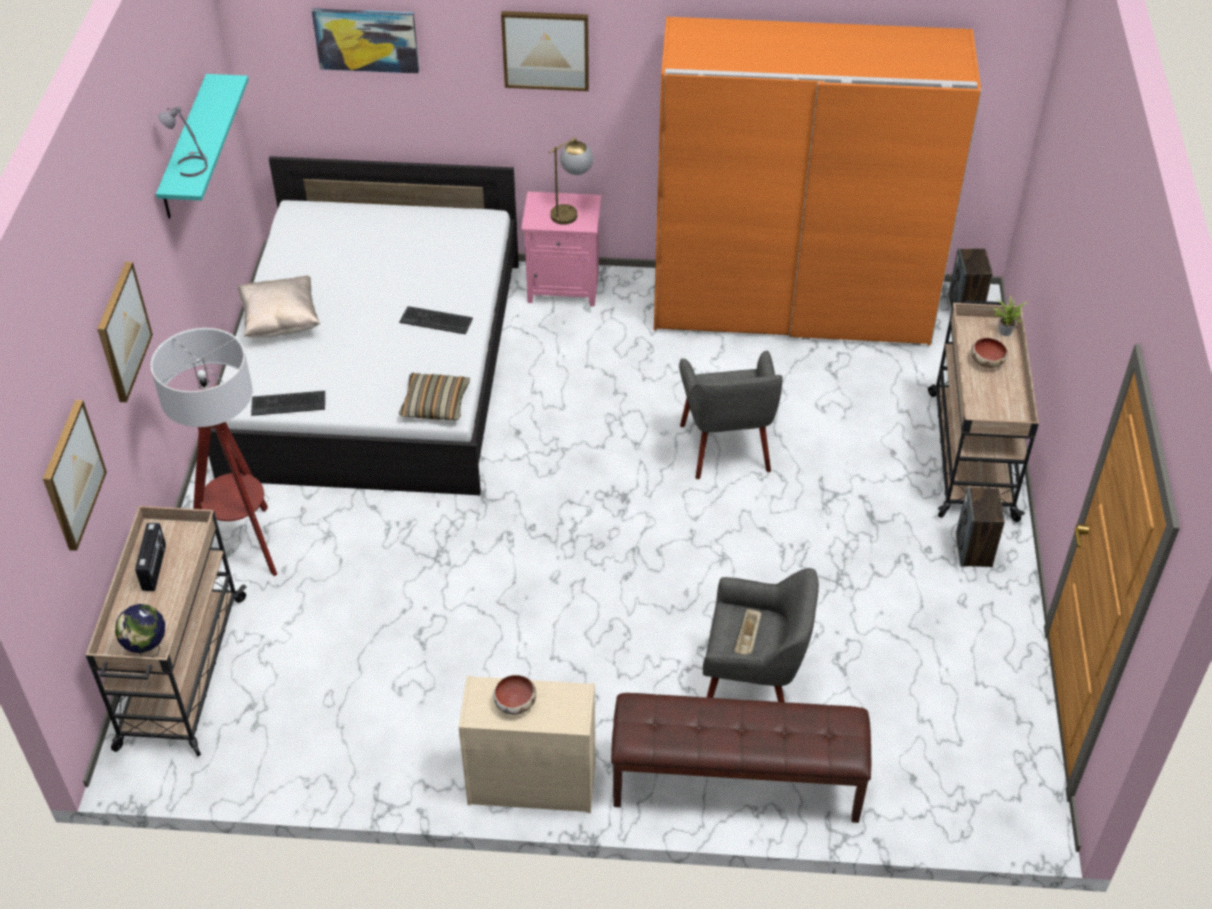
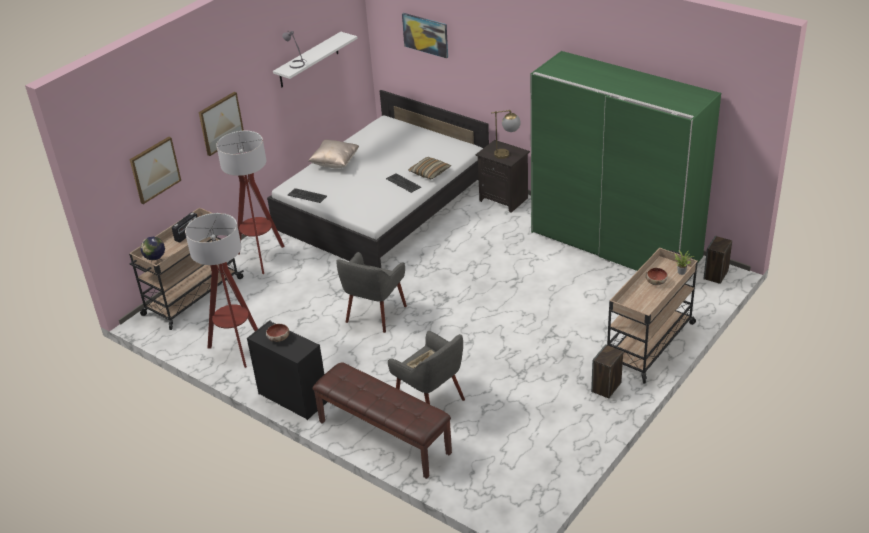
camera: 35 degrees right, 10 degrees down
turquoise shelf [156,74,249,219] -> white shelf [273,32,358,87]
pillow [399,373,470,420] -> pillow moved to [408,157,451,180]
beige dresser [459,675,595,813] -> black dresser [247,320,327,420]
picture [501,11,589,91] -> none
pink nightstand [521,192,601,306] -> black nightstand [476,140,530,213]
orange wardrobe [654,17,981,345] -> green wardrobe [531,51,721,271]
grey armchair [679,351,783,479] -> grey armchair moved to [336,252,407,333]
none -> floor lamp [185,213,258,368]

